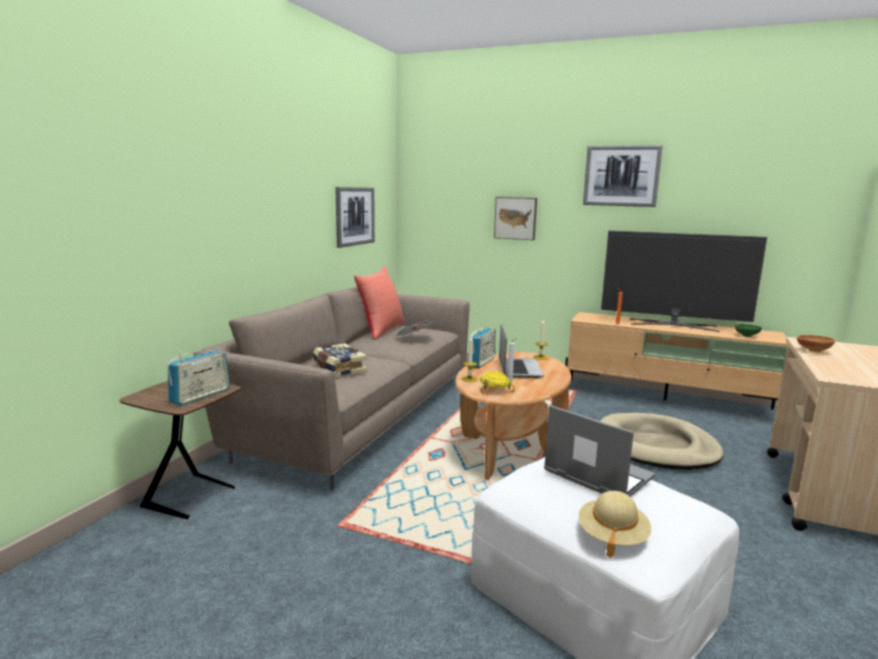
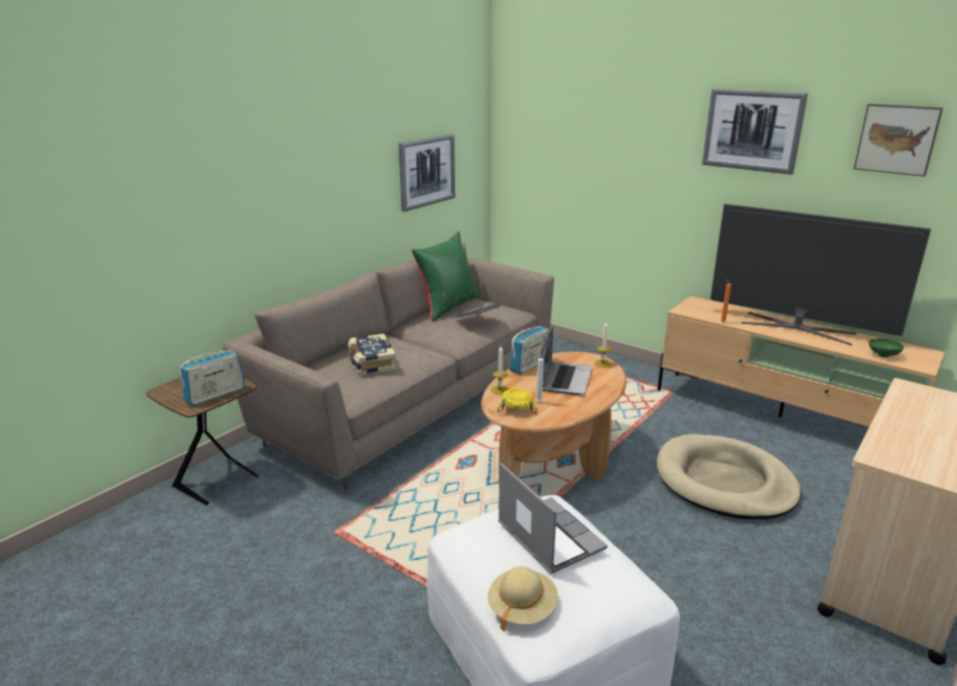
camera: 15 degrees right, 10 degrees up
red pillow [354,266,405,340] -> green pillow [411,231,480,321]
picture [494,197,537,240] -> picture moved to [854,104,943,177]
brown bowl [797,335,835,353] -> none

